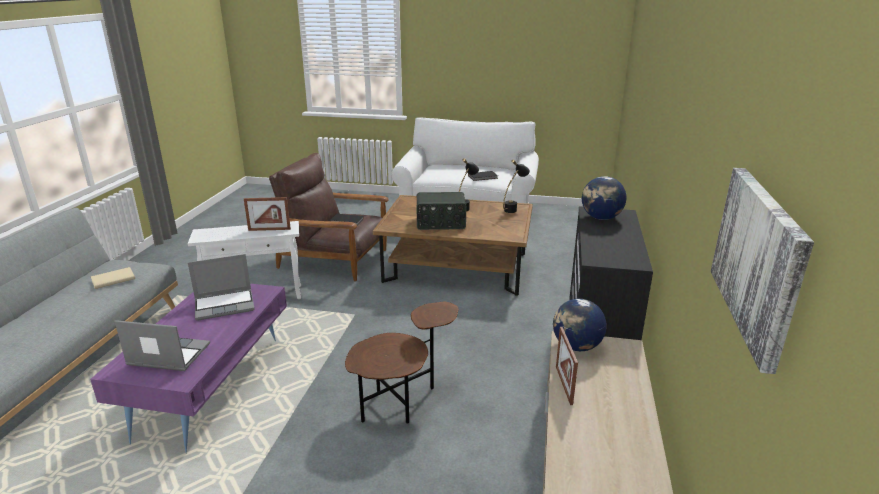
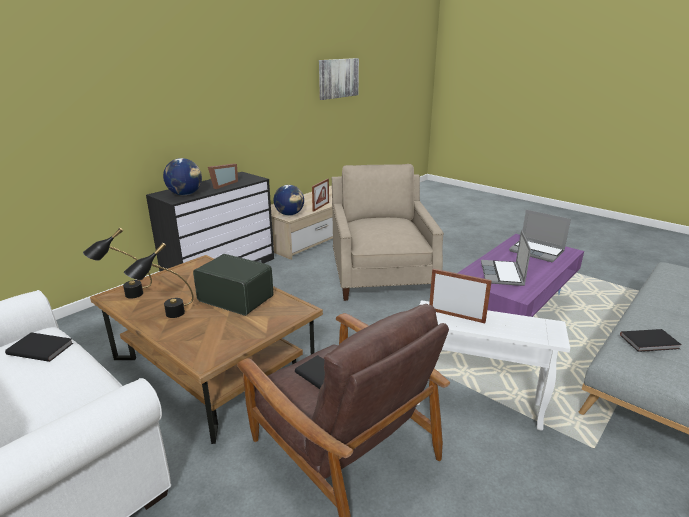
camera: 150 degrees left, 0 degrees up
beige book [91,267,135,289] -> black book [620,329,682,352]
laptop [188,254,255,320] -> laptop turned 90 degrees counterclockwise [481,230,531,286]
brown side table [345,302,459,424] -> beige armchair [331,164,444,301]
none -> picture frame [208,164,238,189]

